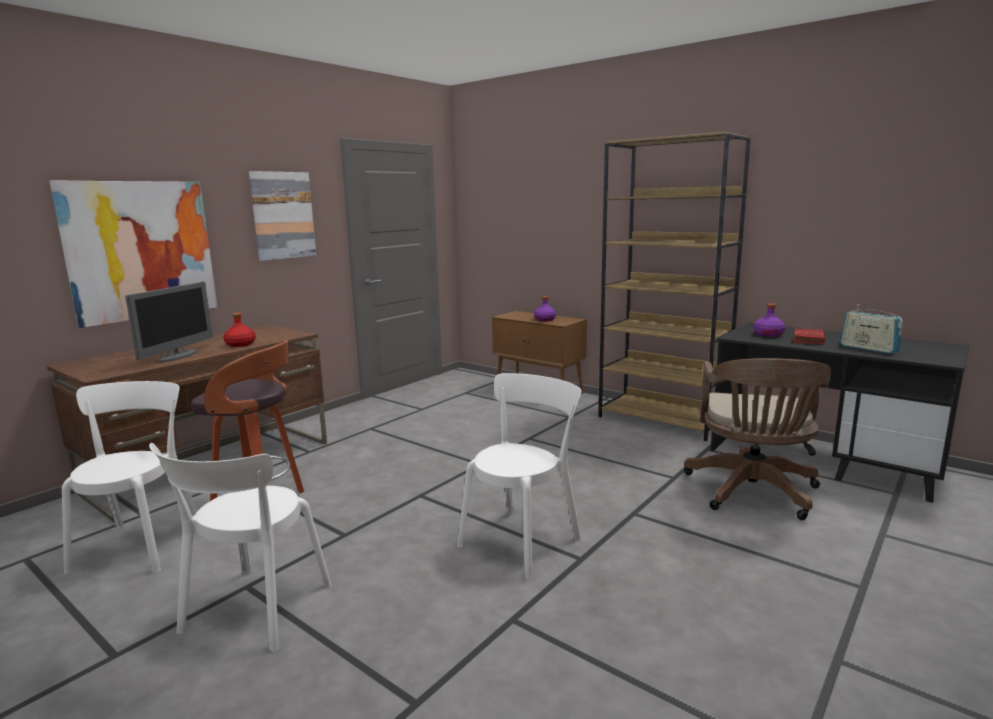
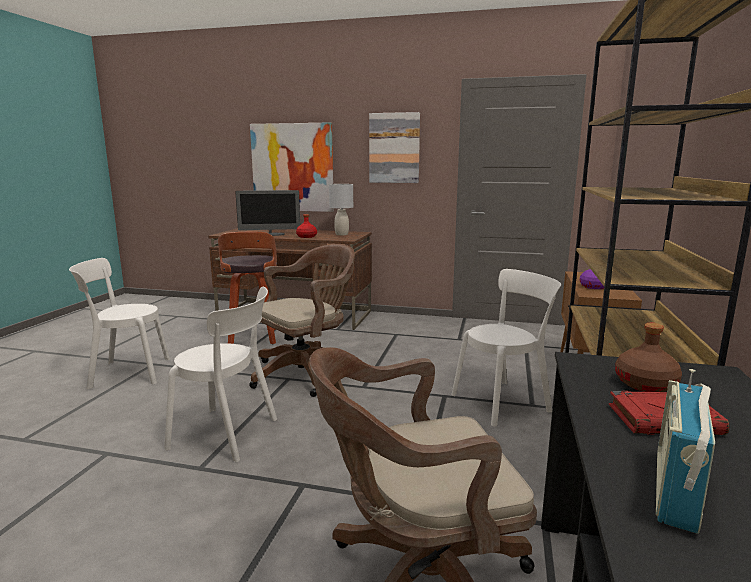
camera: 65 degrees right, 0 degrees up
white chair [62,381,197,574] -> white chair moved to [451,269,561,427]
purple bottle [753,303,785,337] -> brown bottle [615,323,682,392]
none -> brown office chair [249,244,355,397]
none -> grey table lamp [329,184,353,235]

